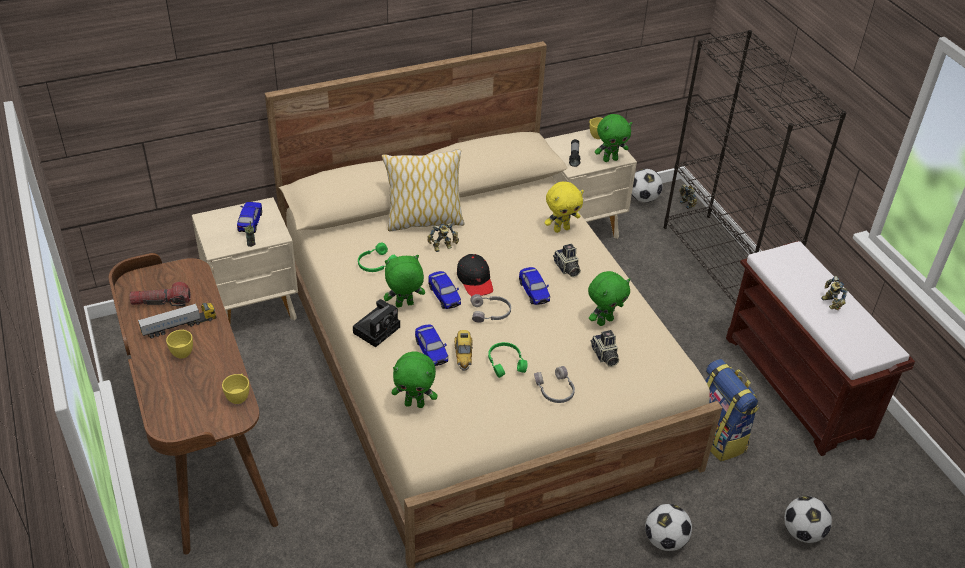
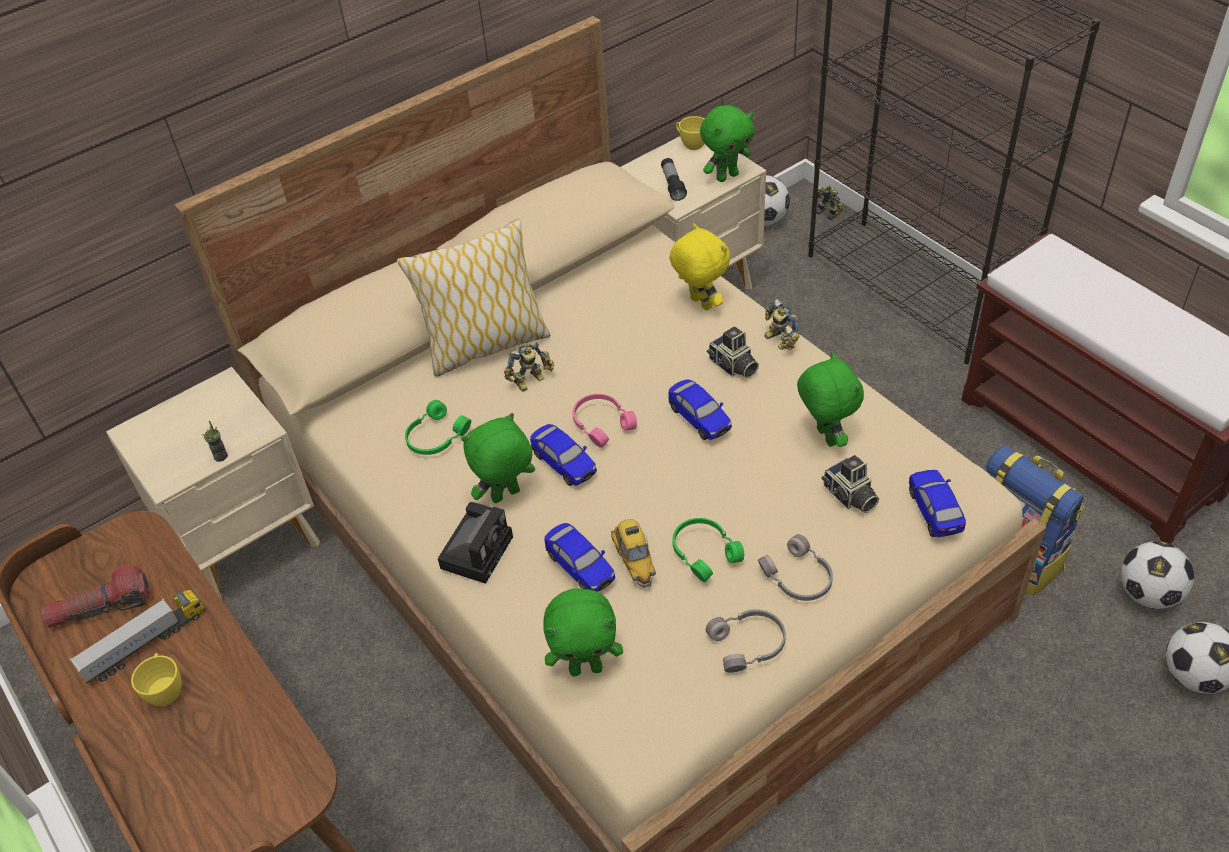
camera: 10 degrees left, 5 degrees up
yellow cup [222,374,249,404] -> none
toy car [237,202,262,233] -> toy car moved to [909,470,966,537]
black cap [457,254,493,296] -> pink headphones [572,394,637,448]
grey headphones [470,294,511,323] -> grey headphones moved to [706,609,786,672]
yellow plush toy [544,182,584,233] -> yellow plush toy turned 90 degrees counterclockwise [669,223,730,311]
green plush toy [588,271,630,326] -> green plush toy turned 60 degrees counterclockwise [797,352,864,447]
football [645,504,692,551] -> football moved to [1121,541,1194,609]
toy robot [821,276,848,310] -> toy robot moved to [764,299,799,350]

